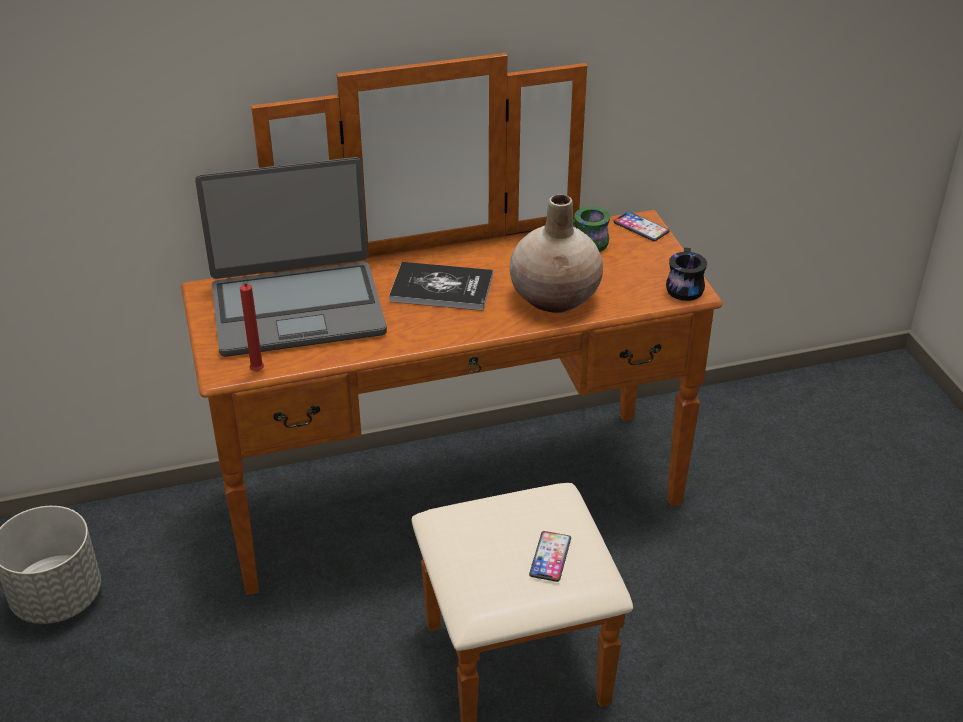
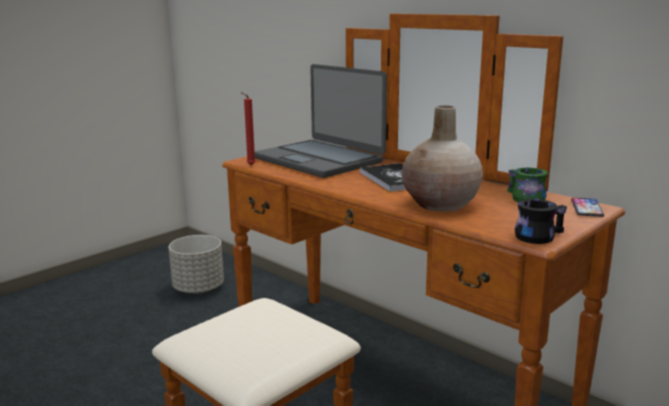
camera: 60 degrees right, 20 degrees down
phone [529,531,571,582] -> none

